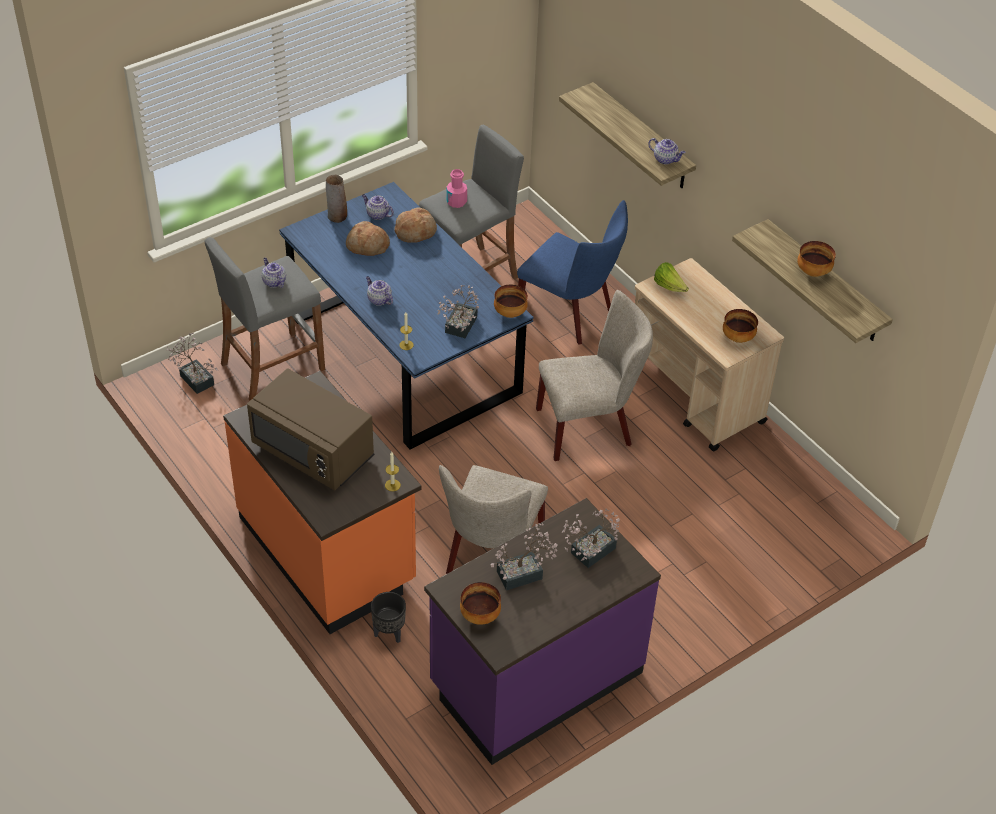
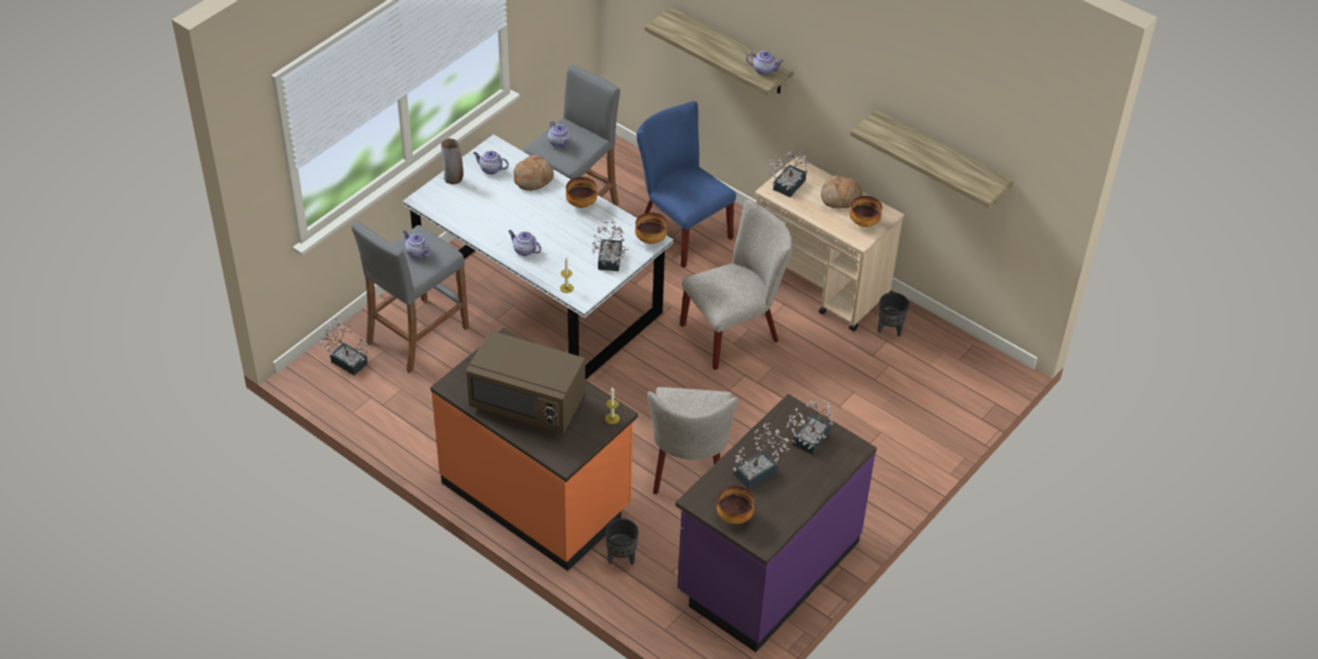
camera: 15 degrees left, 0 degrees up
blue dining table [279,182,534,449] -> white dining table [403,134,673,380]
bread [346,221,390,256] -> bread moved to [821,175,863,208]
pink bottle [446,169,467,208] -> teapot [548,121,571,148]
blue chair [517,200,628,345] -> blue chair turned 150 degrees counterclockwise [636,101,736,268]
lettuce [654,262,689,292] -> potted plant [767,149,808,197]
bowl [797,241,836,277] -> bowl moved to [566,177,597,208]
none -> black planter [878,292,909,337]

